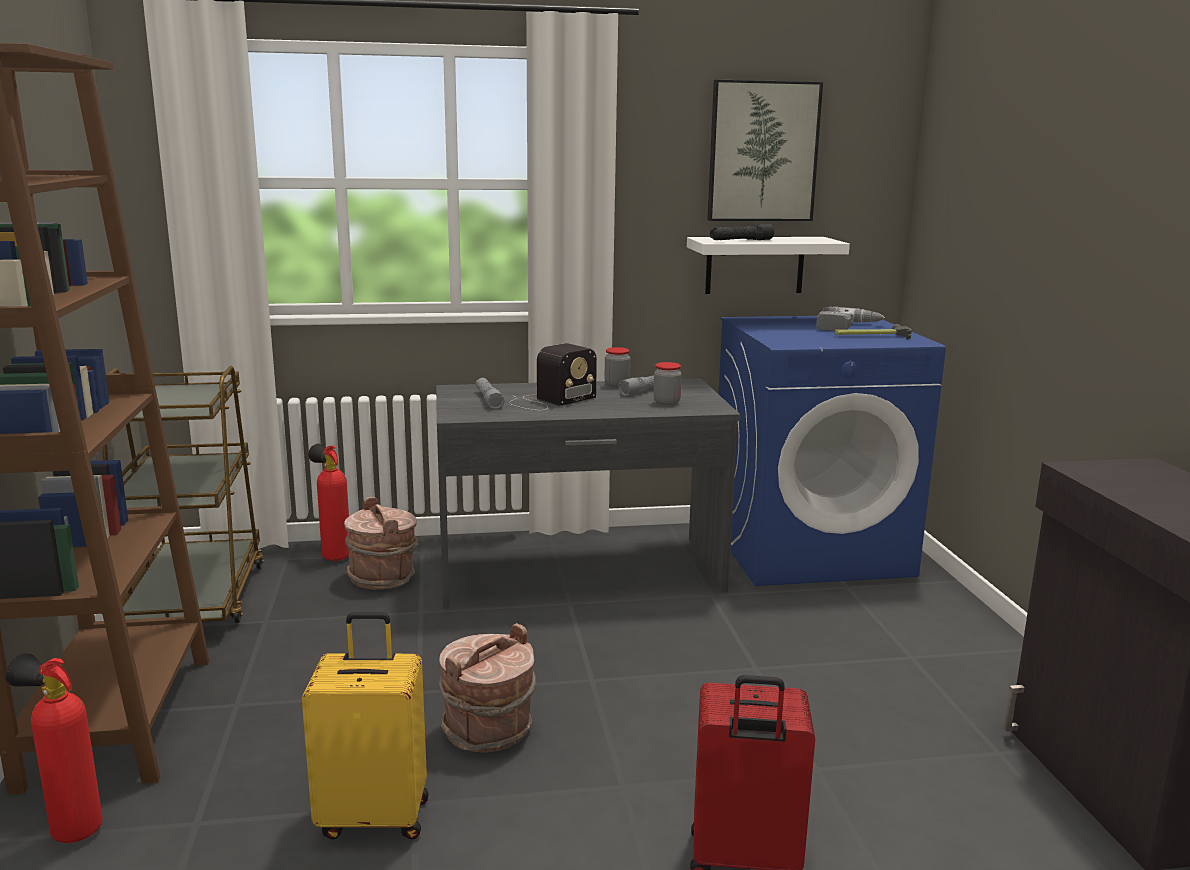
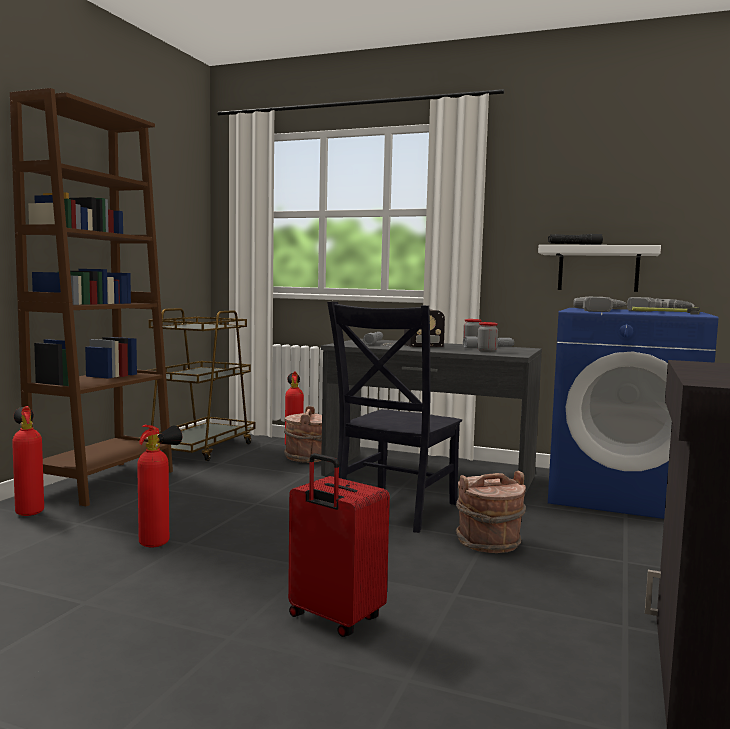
camera: 30 degrees right, 10 degrees down
yellow suitcase [302,612,429,839] -> fire extinguisher [137,425,182,547]
brown bucket [438,623,537,753] -> brown bucket moved to [456,471,526,553]
picture [707,79,823,221] -> none
none -> black chair [327,302,462,533]
none -> power drill [573,297,627,312]

